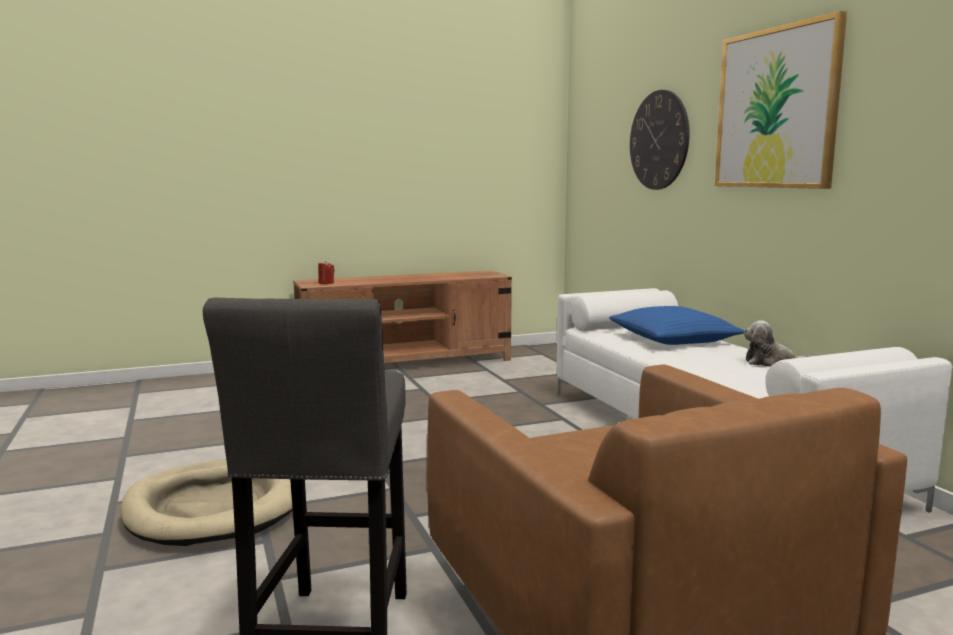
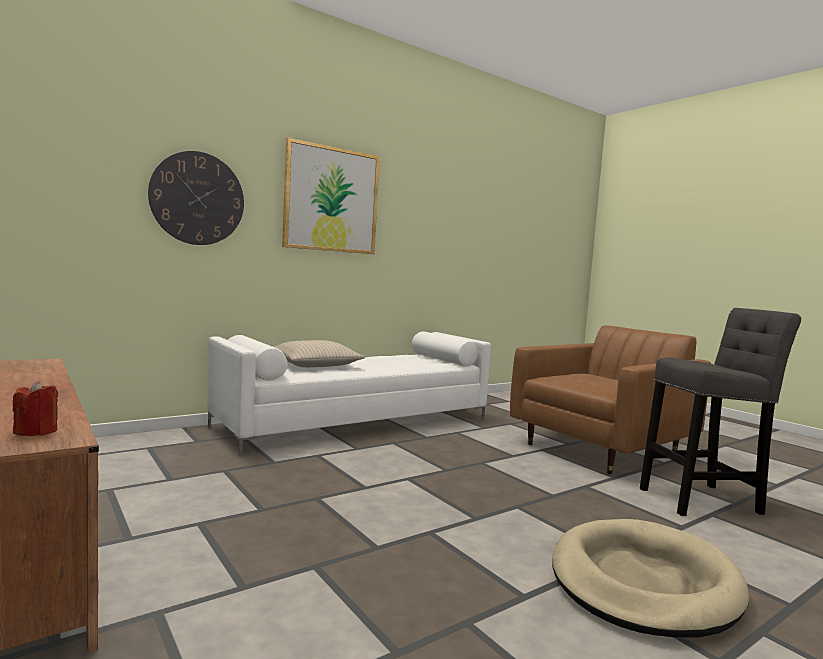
camera: 105 degrees left, 5 degrees down
blue pillow [609,306,745,345] -> beige pillow [275,340,365,367]
plush toy [744,320,811,367] -> none

